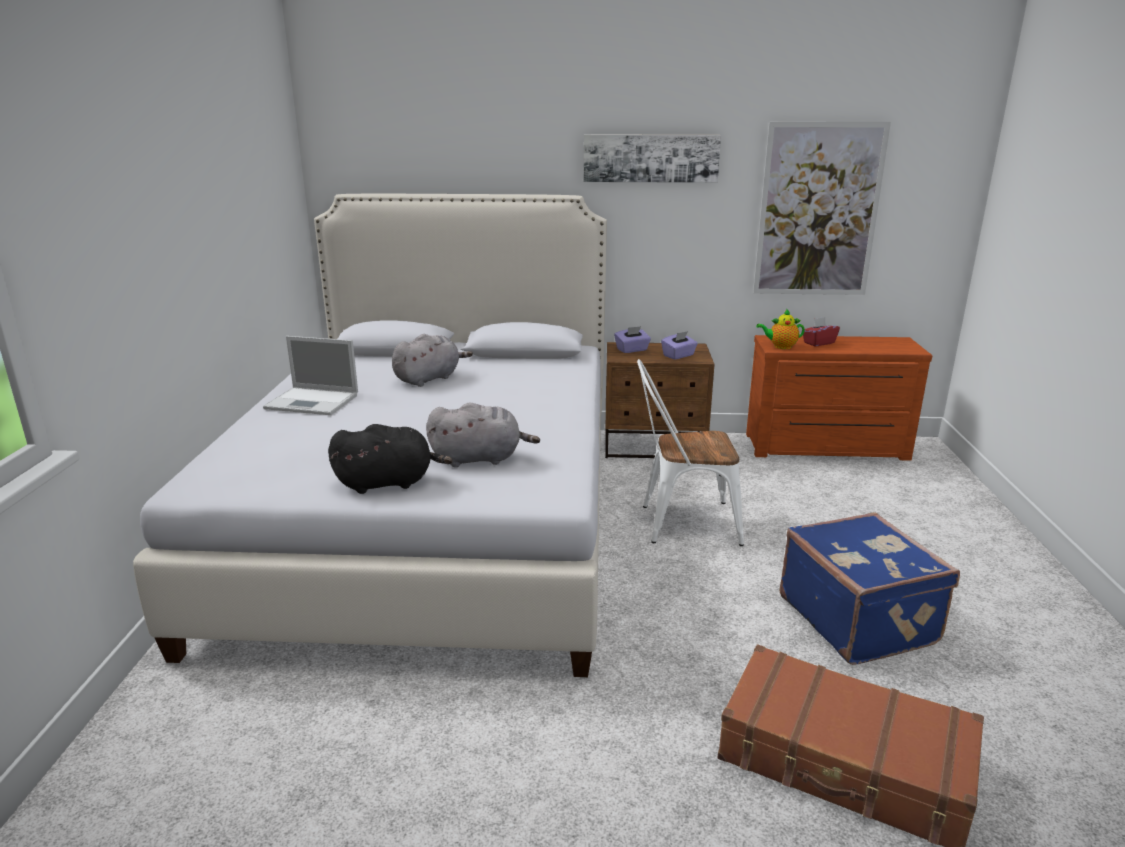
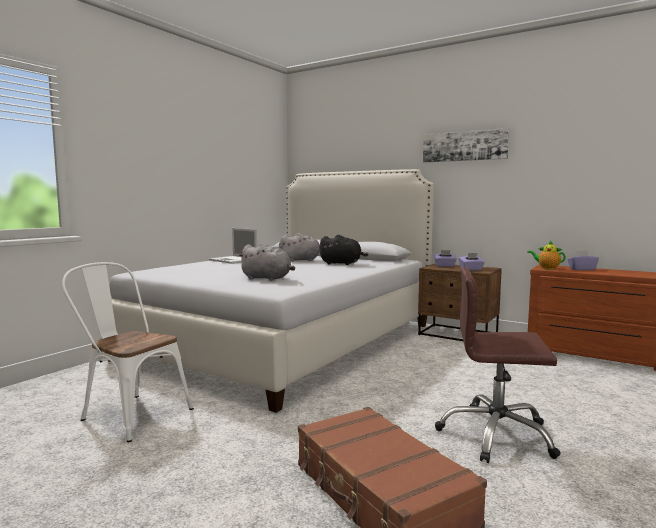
camera: 30 degrees right, 15 degrees down
black plush toy [328,424,453,494] -> black plush toy moved to [318,235,369,265]
white chair [637,359,744,546] -> white chair moved to [62,262,194,442]
picture [753,122,891,295] -> none
blue suitcase [779,512,960,665] -> brown office chair [435,267,561,463]
red tissue box [803,317,840,346] -> purple tissue box [568,250,599,270]

